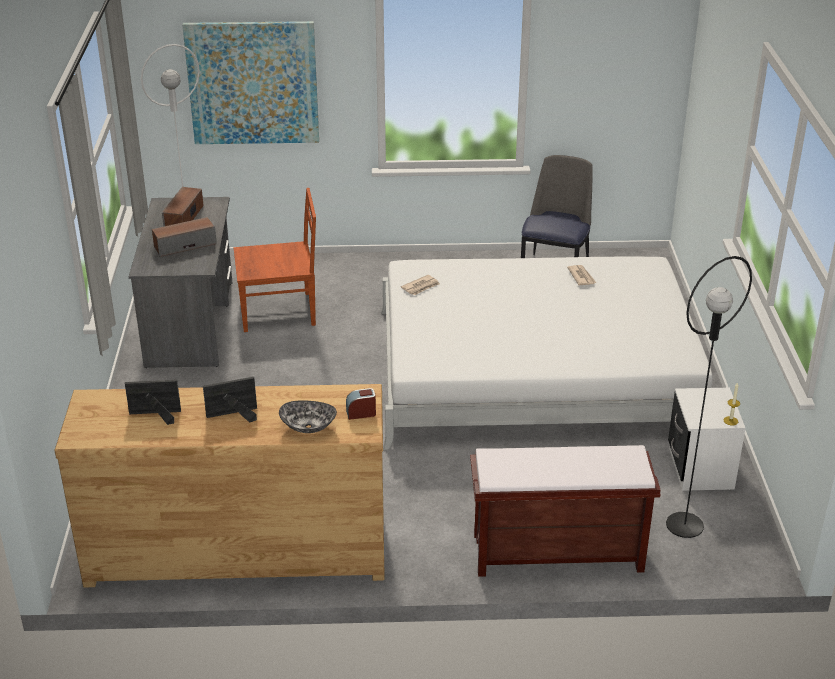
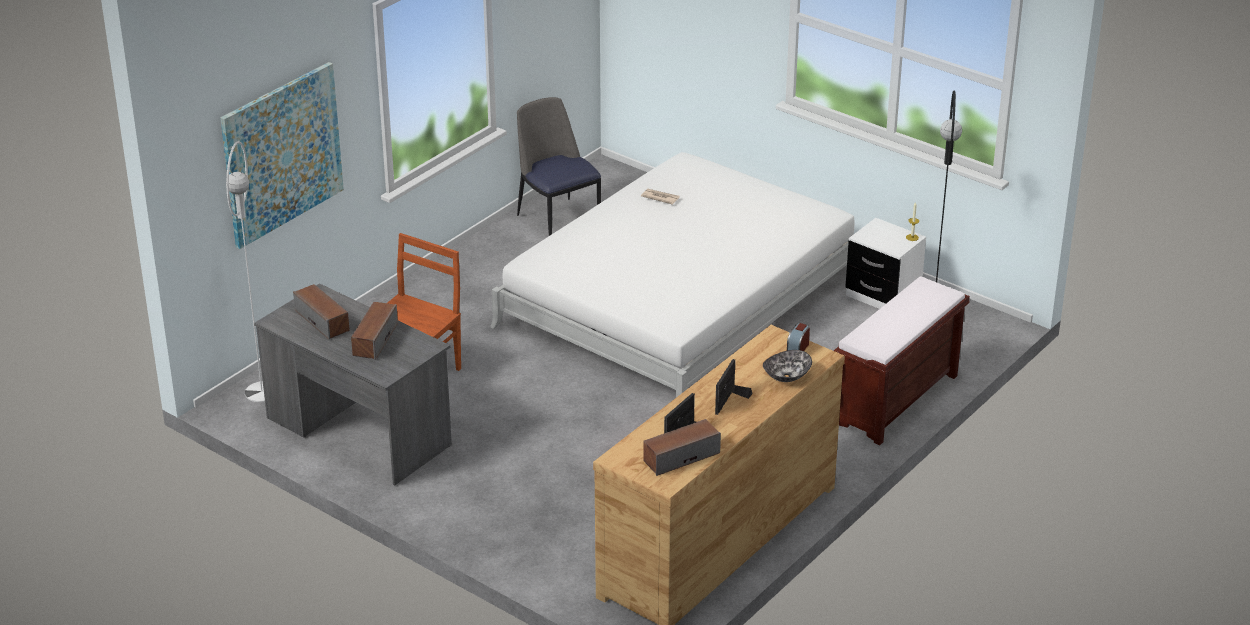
camera: 50 degrees left, 0 degrees up
newspaper [401,275,440,295] -> none
none -> speaker [643,419,721,476]

